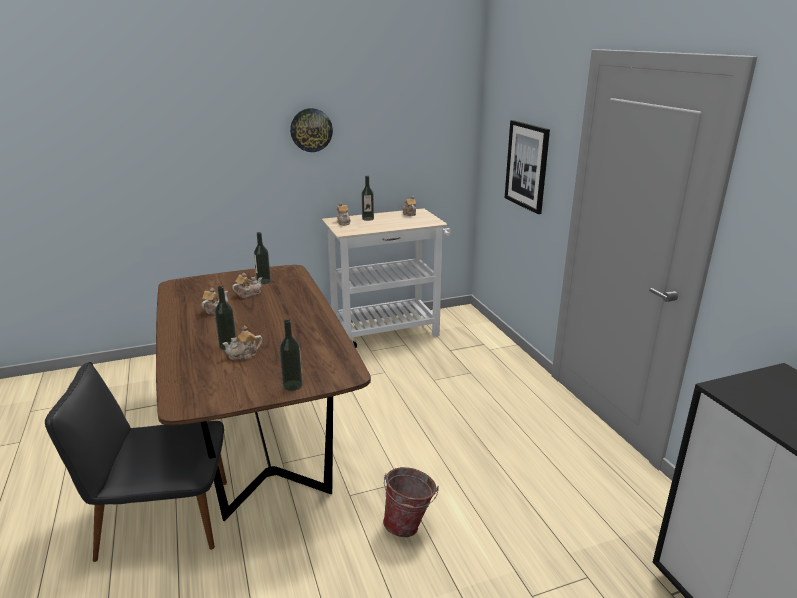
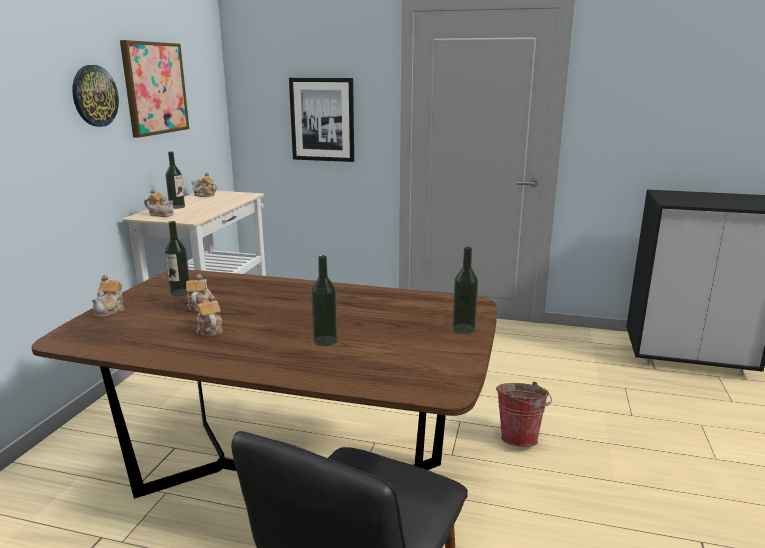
camera: 55 degrees left, 5 degrees down
teapot [222,326,263,360] -> teapot moved to [91,275,125,318]
none -> picture [120,40,189,138]

